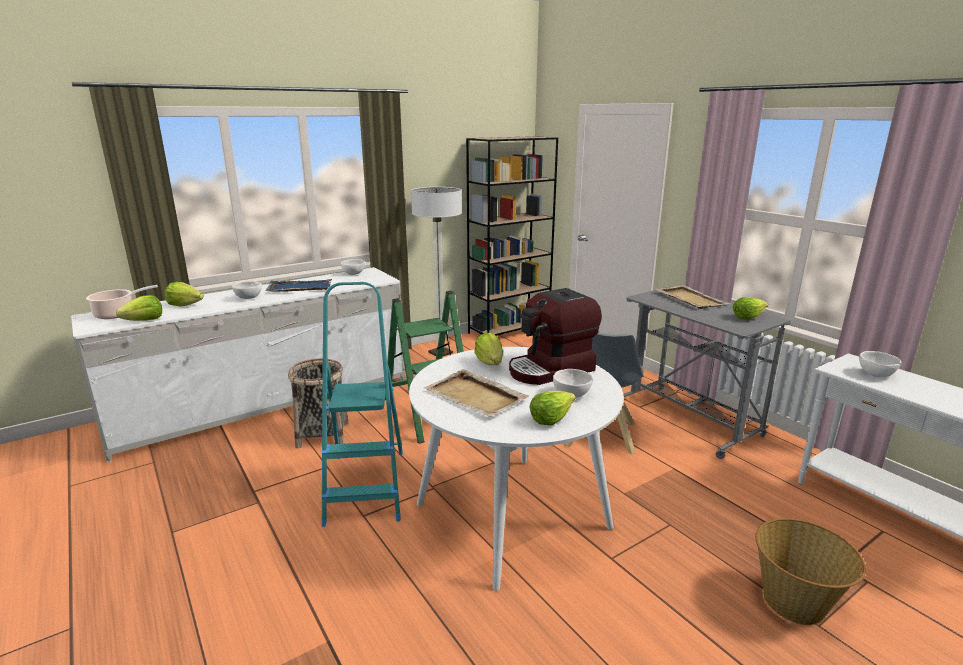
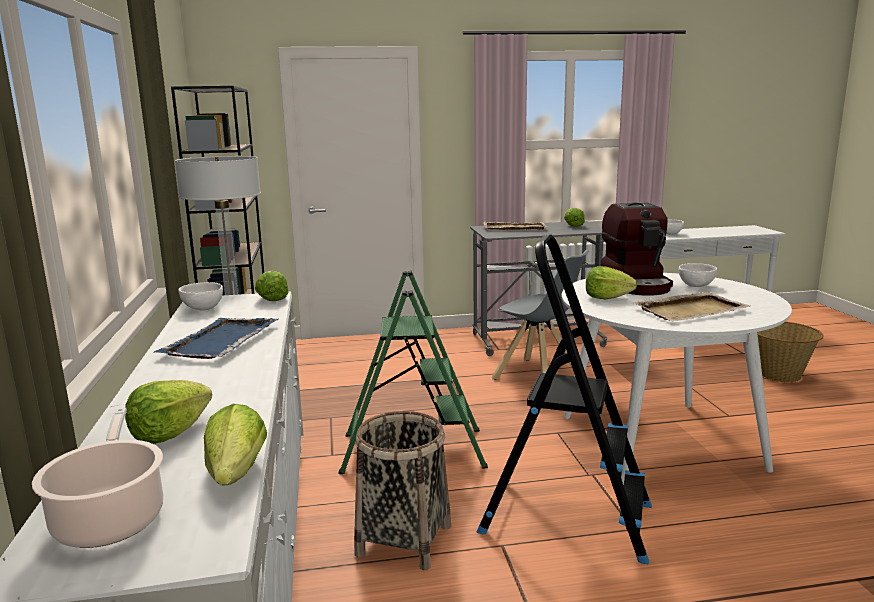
camera: 65 degrees left, 5 degrees down
white bowl [232,281,262,299] -> none
turquoise step ladder [321,282,403,527] -> black step ladder [477,234,652,564]
lettuce [529,391,576,425] -> lettuce moved to [255,271,289,301]

